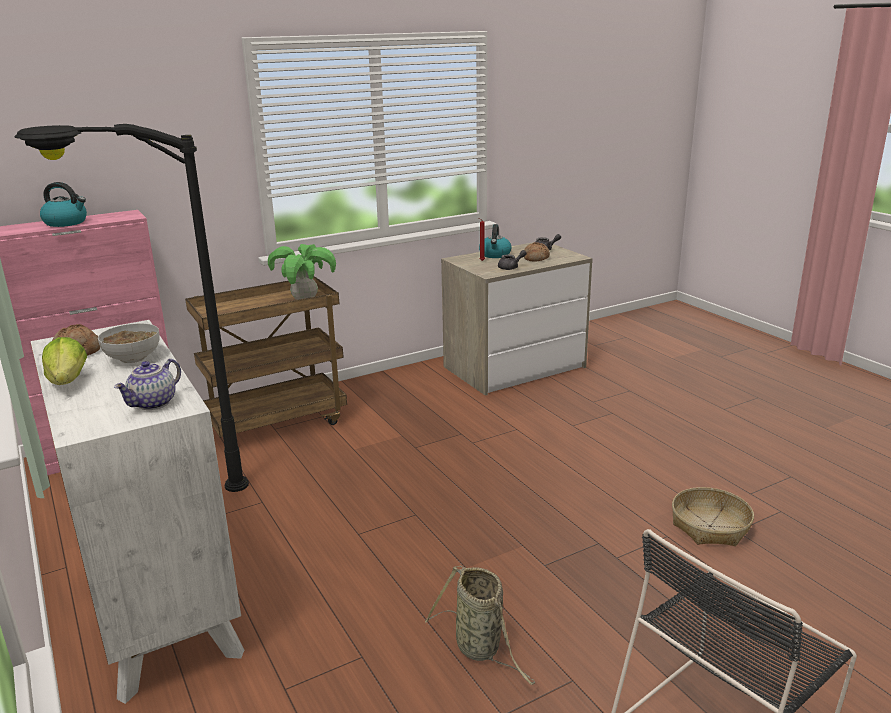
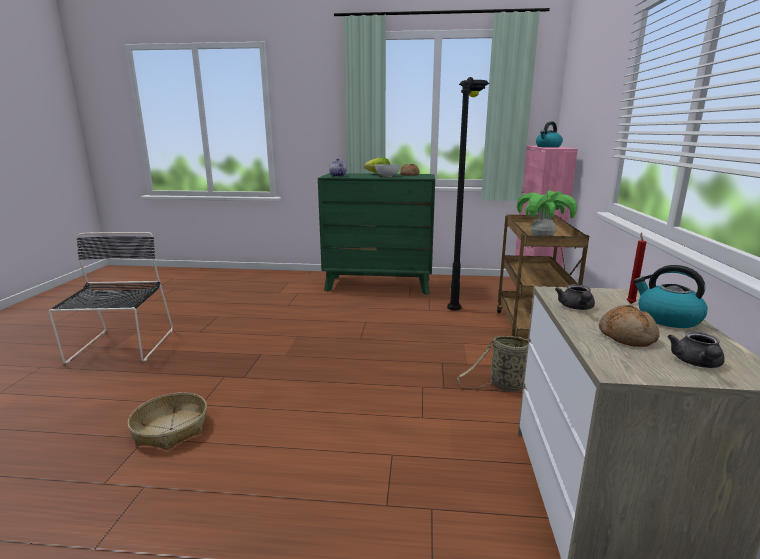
camera: 125 degrees right, 5 degrees down
white dresser [31,320,244,704] -> green dresser [318,173,435,295]
basket [425,566,535,685] -> basket moved to [457,336,528,392]

